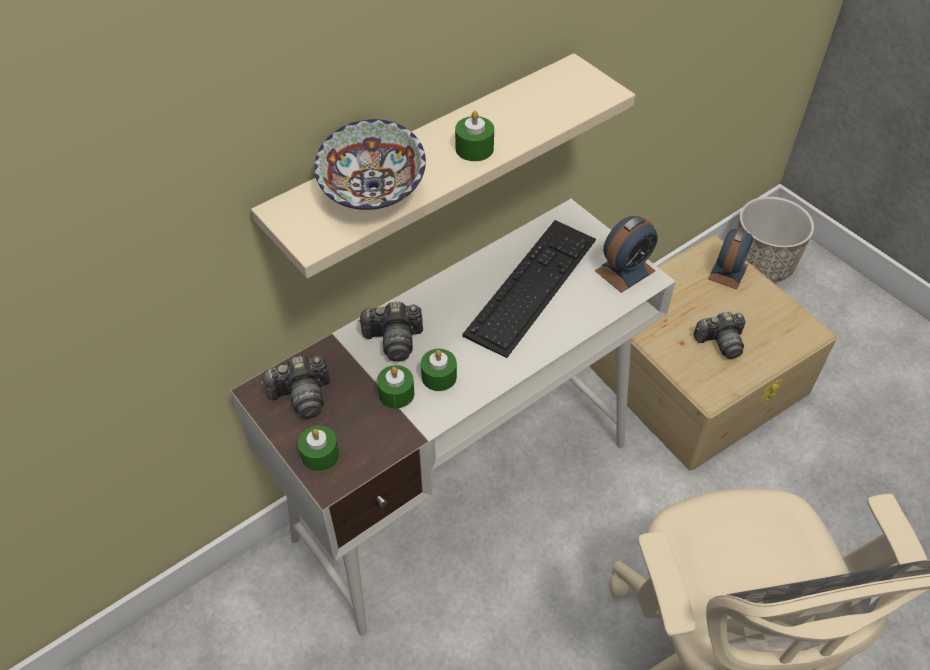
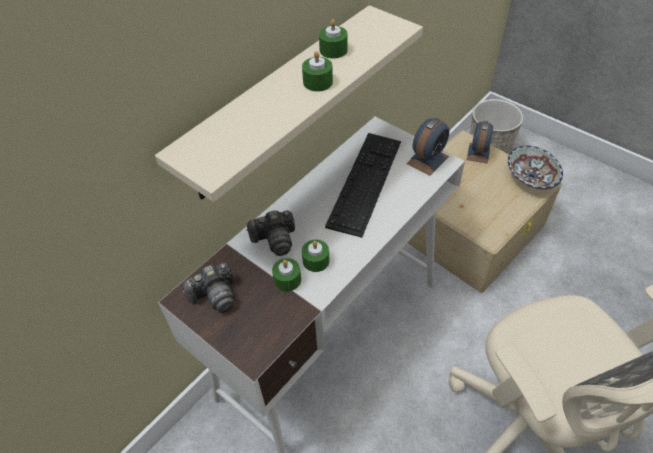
camera: 10 degrees left, 0 degrees up
green candle [298,425,339,471] -> green candle moved to [319,19,348,59]
bowl [314,119,426,210] -> bowl moved to [508,146,563,189]
camera [694,312,745,359] -> none

